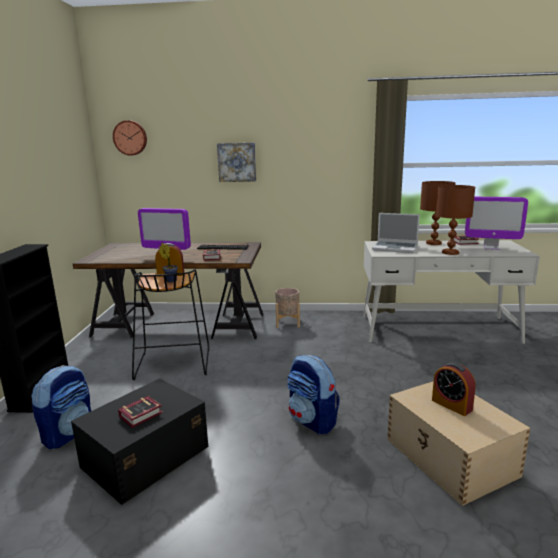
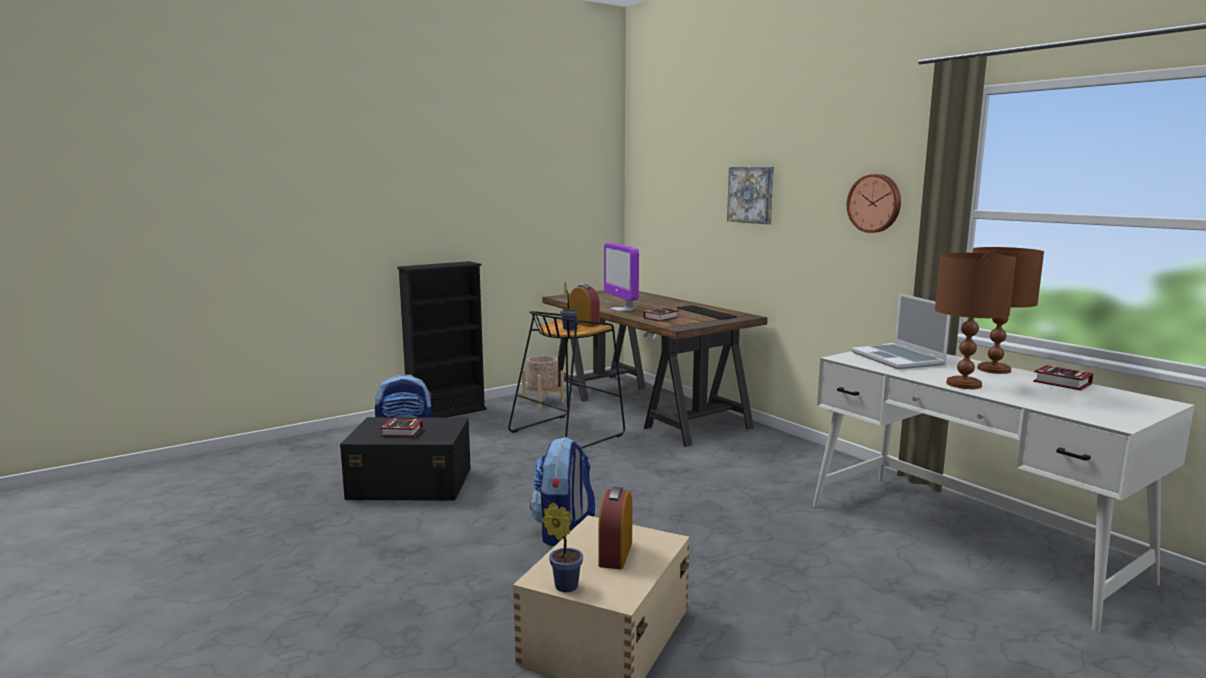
camera: 50 degrees right, 5 degrees down
wall clock [113,120,147,156] -> wall clock moved to [847,174,901,233]
beige planter [275,288,300,328] -> beige planter moved to [522,356,564,409]
monitor [465,197,528,250] -> none
none -> potted plant [542,503,583,592]

